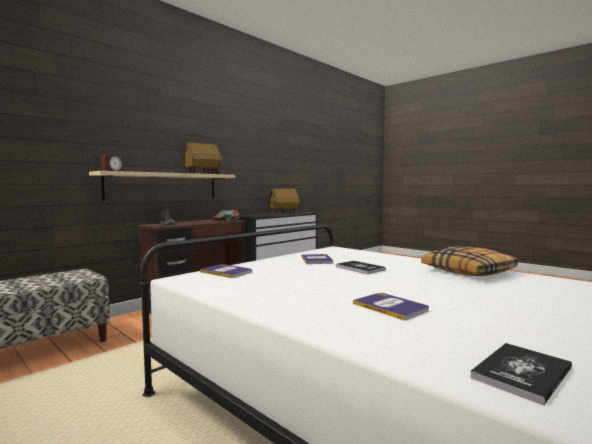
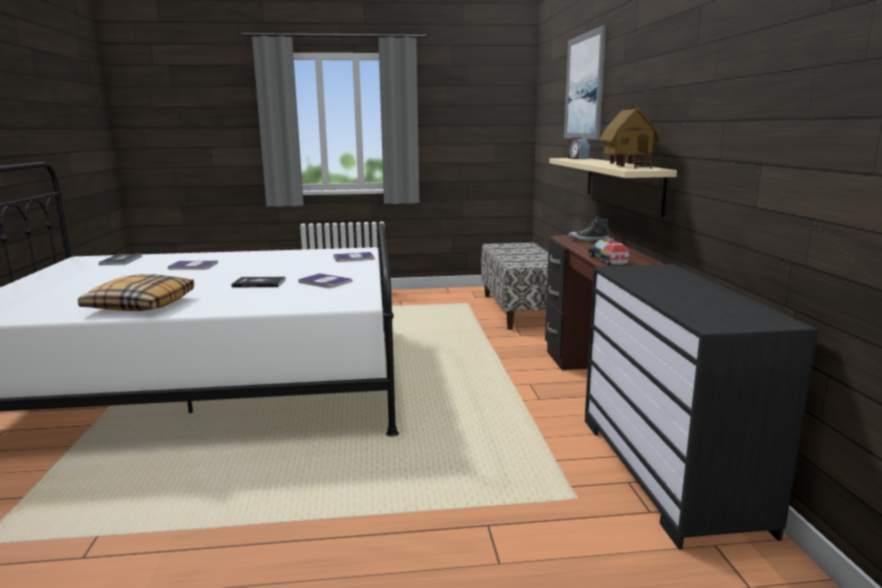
camera: 130 degrees right, 10 degrees up
toy house [268,188,300,214] -> none
none -> picture [564,25,606,140]

